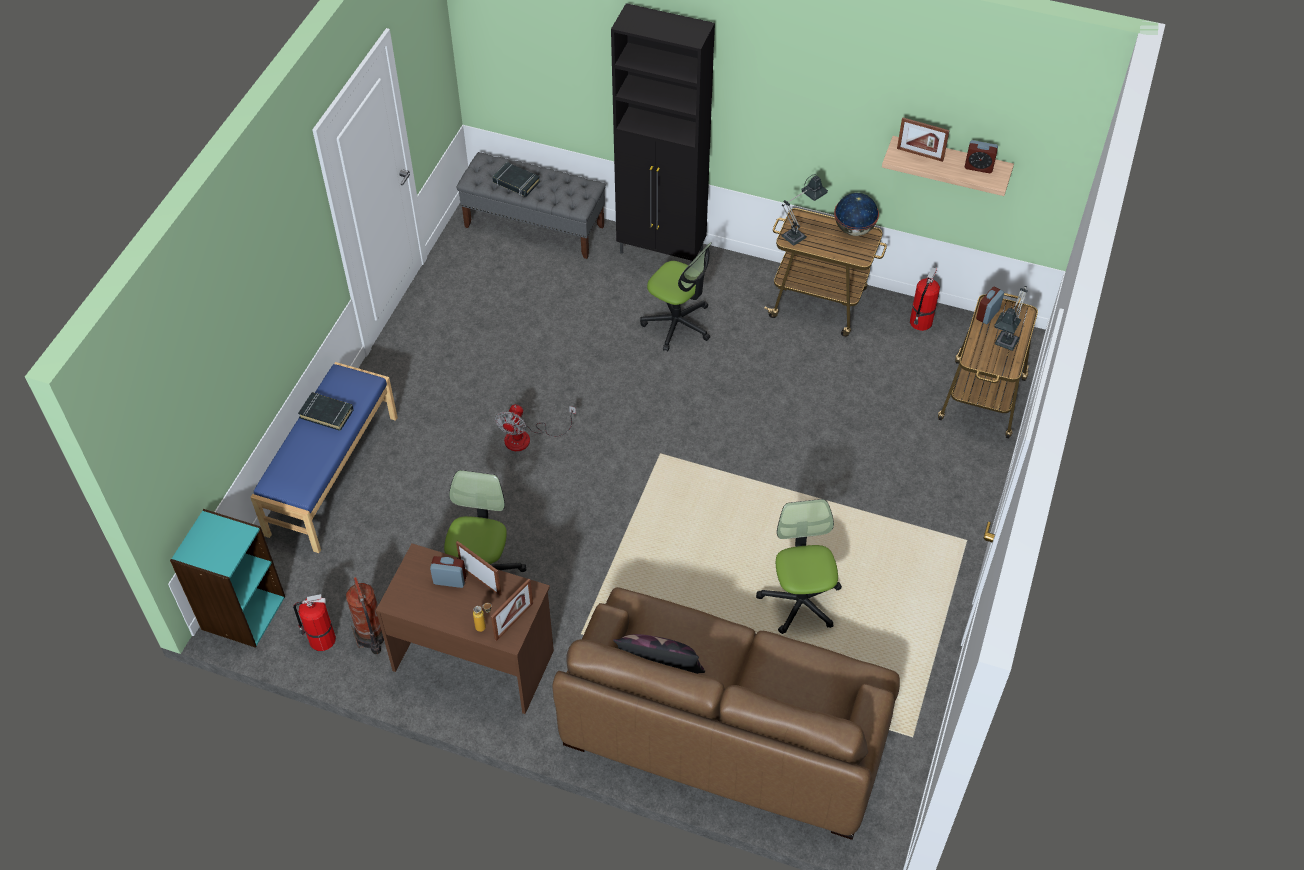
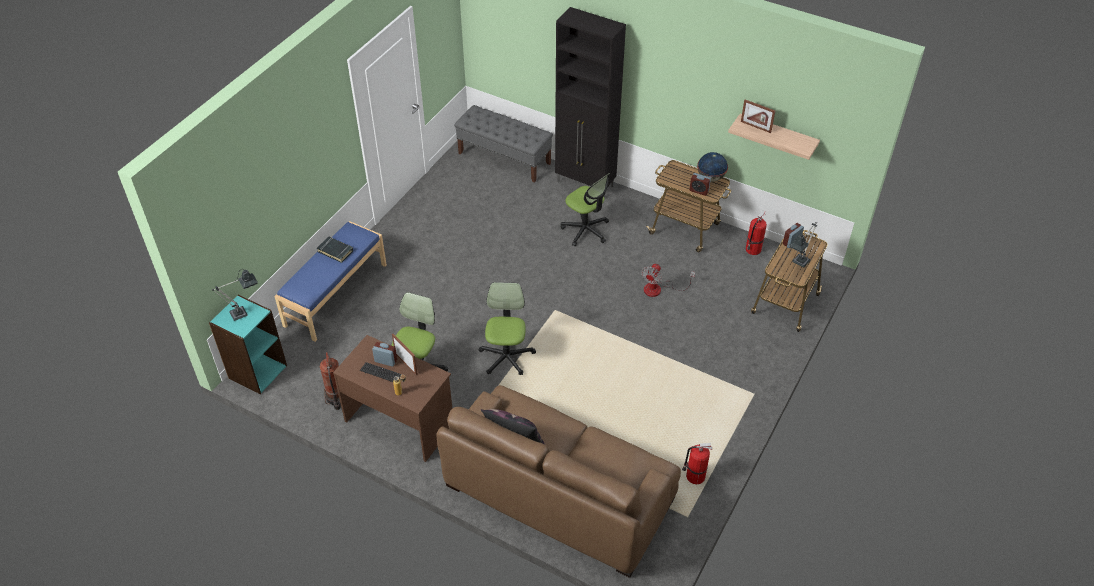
camera: 10 degrees right, 5 degrees down
fire extinguisher [293,594,336,651] -> fire extinguisher moved to [682,443,712,484]
picture frame [491,579,533,641] -> none
black book [492,162,540,197] -> none
fan [495,404,576,451] -> fan moved to [641,264,695,297]
office chair [756,499,842,634] -> office chair moved to [479,282,536,375]
table lamp [781,174,828,246] -> table lamp moved to [212,269,258,321]
alarm clock [965,140,998,173] -> alarm clock moved to [689,173,711,196]
none -> keyboard [360,362,402,382]

